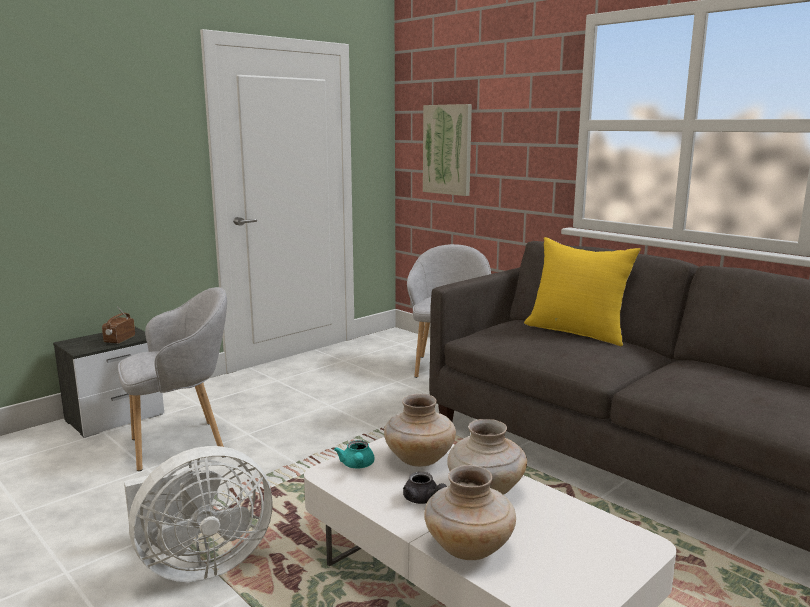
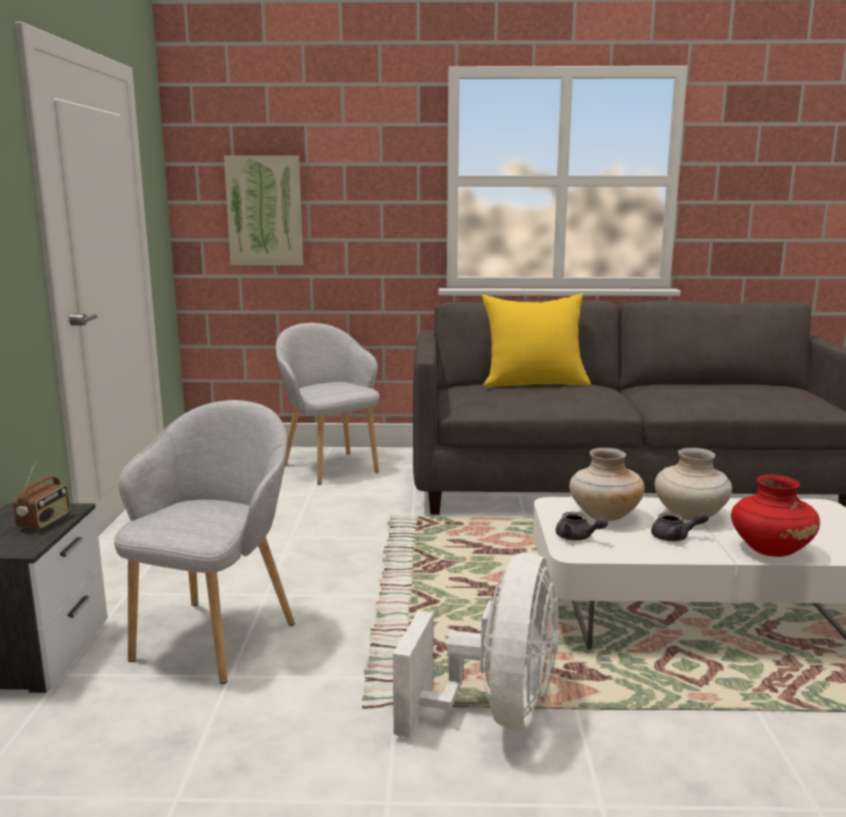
camera: 45 degrees left, 0 degrees up
radio [102,306,135,344] -> radio turned 135 degrees counterclockwise [13,461,70,529]
turquoise teapot [334,440,375,468] -> grey teapot [556,512,608,541]
beige vase [424,465,516,560] -> red vase [731,475,820,557]

